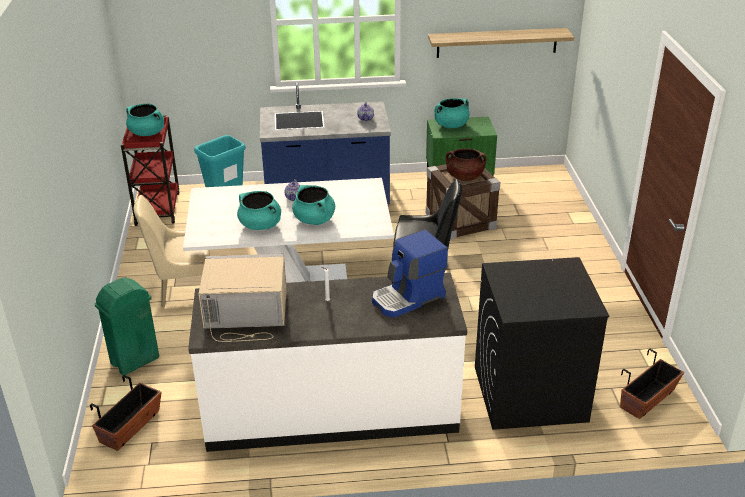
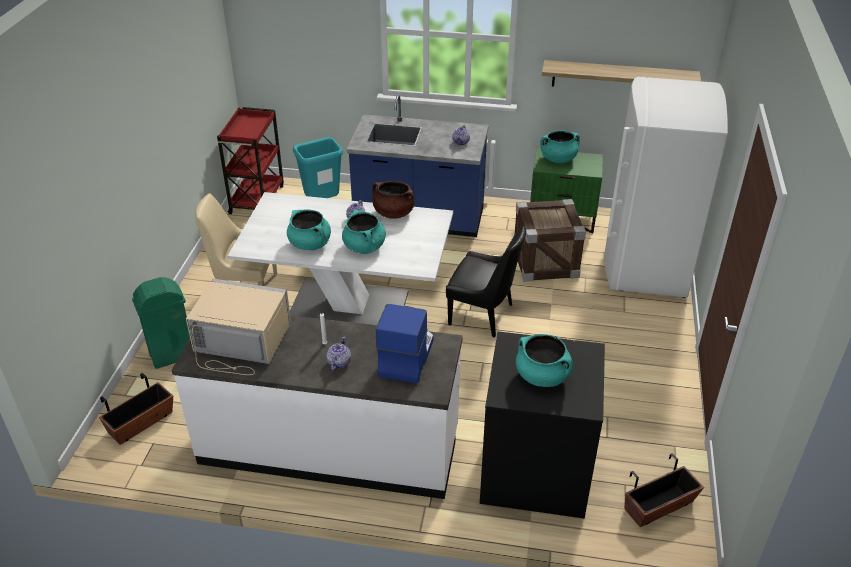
camera: 15 degrees right, 5 degrees up
turquoise cooking pot [126,104,164,136] -> turquoise cooking pot moved to [516,334,573,387]
coffee machine [372,230,448,318] -> coffee machine turned 120 degrees clockwise [376,304,434,384]
brown cooking pot [446,148,486,181] -> brown cooking pot moved to [372,181,415,219]
none -> teapot [326,336,351,371]
none -> white fridge [604,77,728,298]

